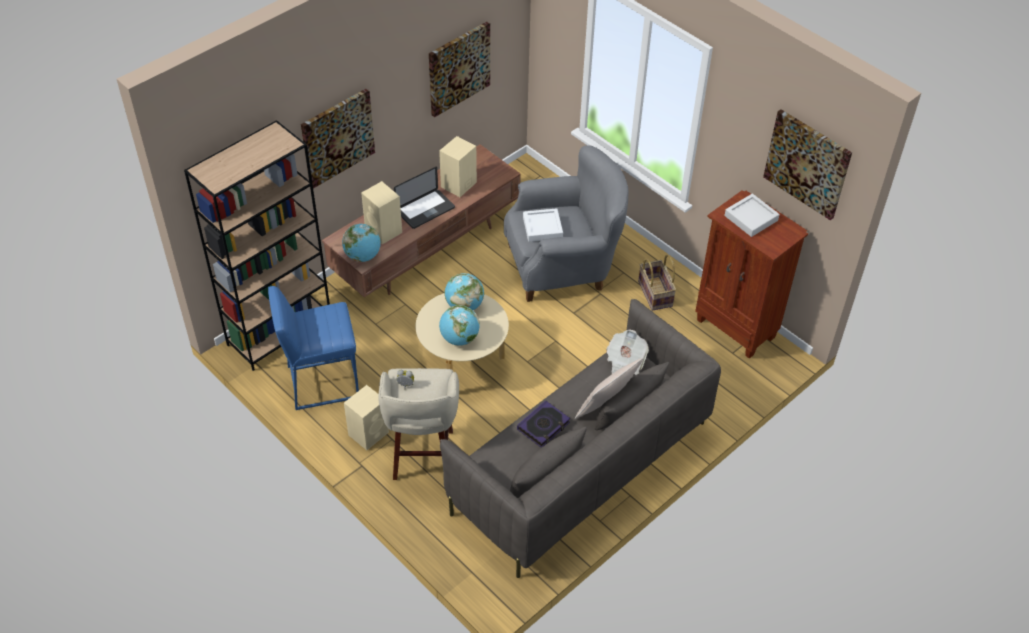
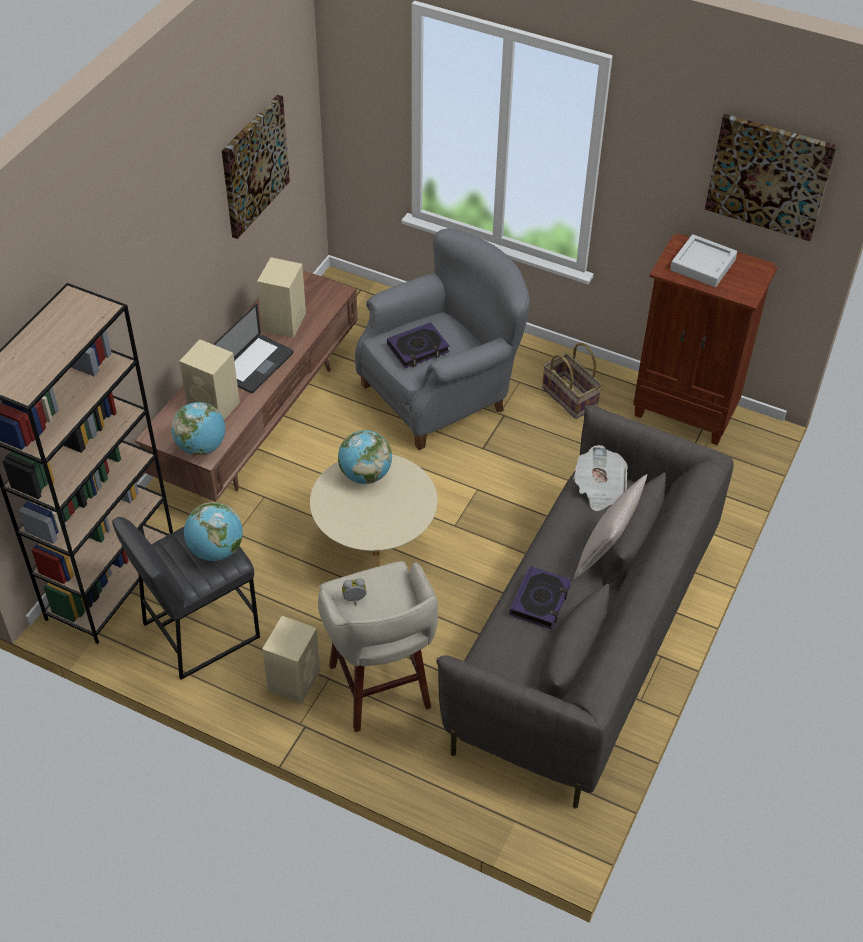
camera: 20 degrees left, 0 degrees up
blue stool [268,286,359,410] -> grey stool [112,517,260,680]
picture [301,88,375,188] -> none
globe [439,305,480,346] -> globe moved to [184,502,243,561]
white tray [523,208,563,242] -> book [387,322,450,368]

